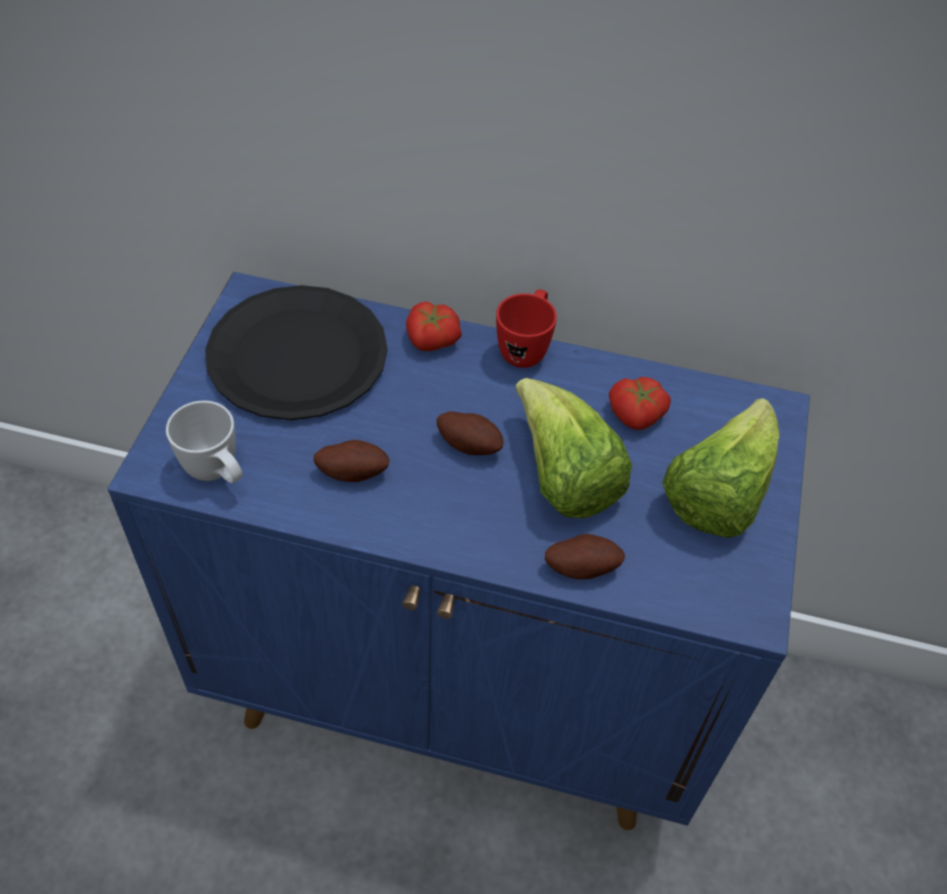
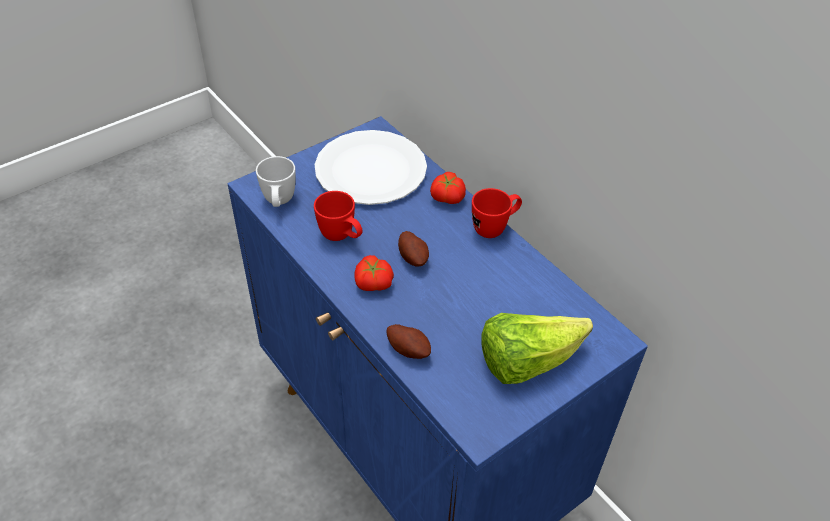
camera: 40 degrees right, 5 degrees down
black plate [205,285,388,420] -> white plate [315,130,427,205]
potato [313,440,390,482] -> red mug [314,191,363,241]
lettuce [515,378,632,518] -> none
tomato [609,377,671,430] -> tomato moved to [354,255,394,291]

